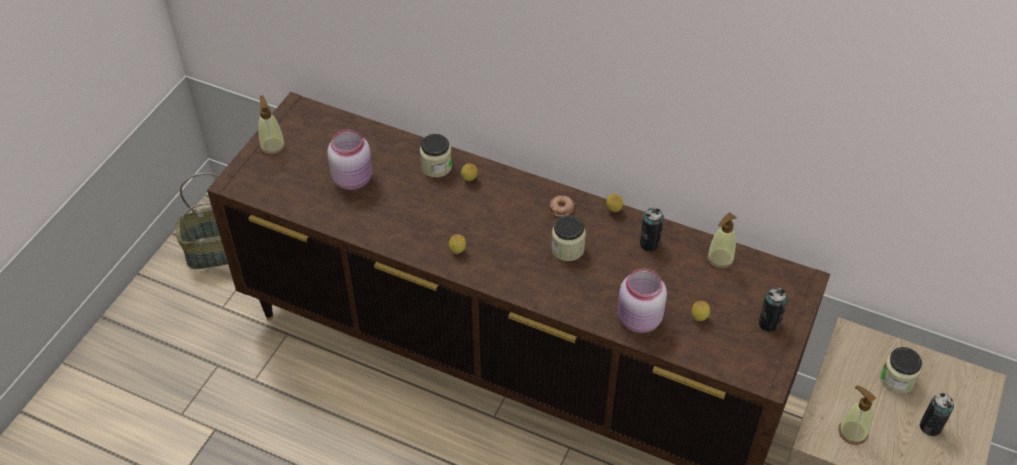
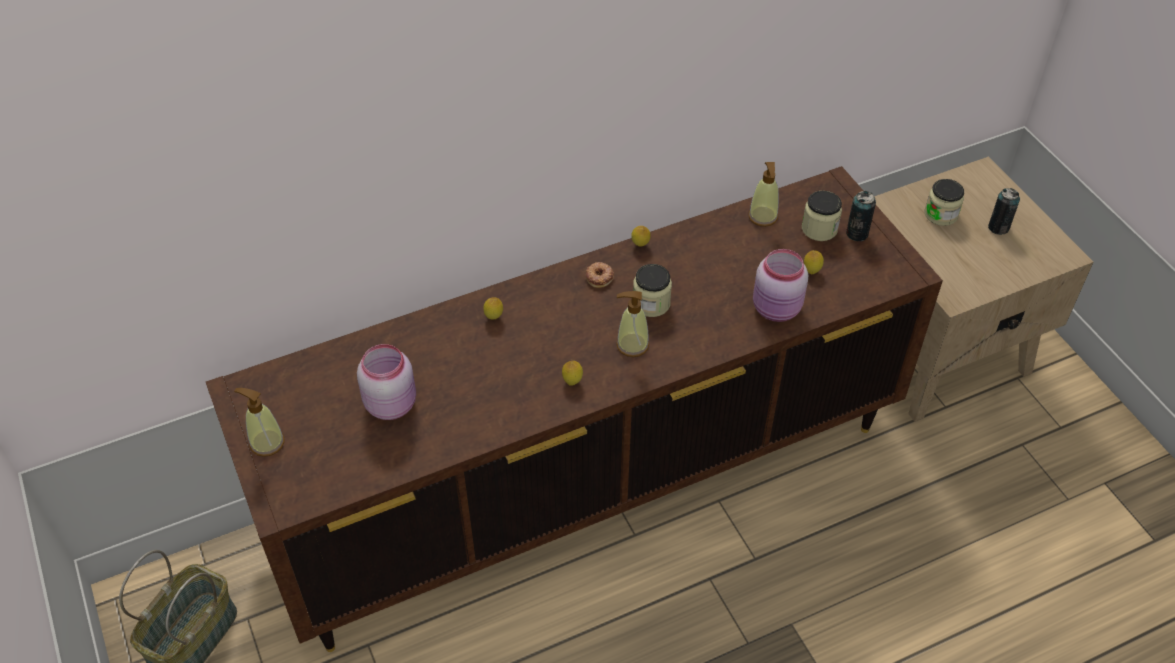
camera: 50 degrees left, 0 degrees up
jar [420,134,452,178] -> jar moved to [802,191,842,241]
can [640,208,664,252] -> none
soap dispenser [838,385,876,445] -> soap dispenser moved to [616,291,649,357]

